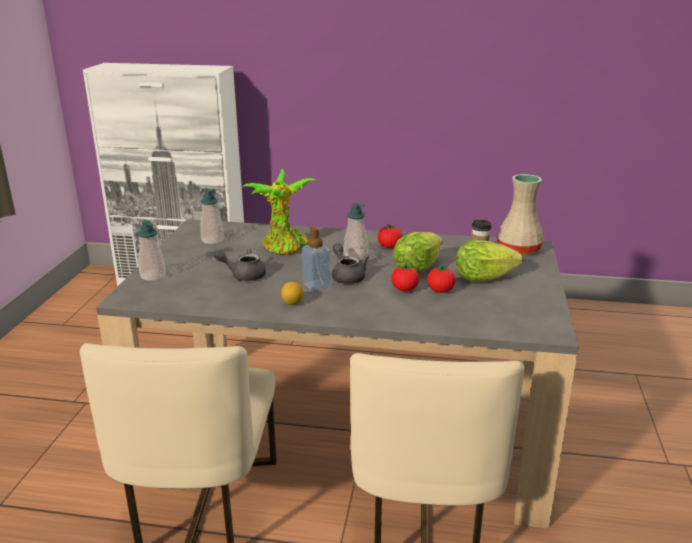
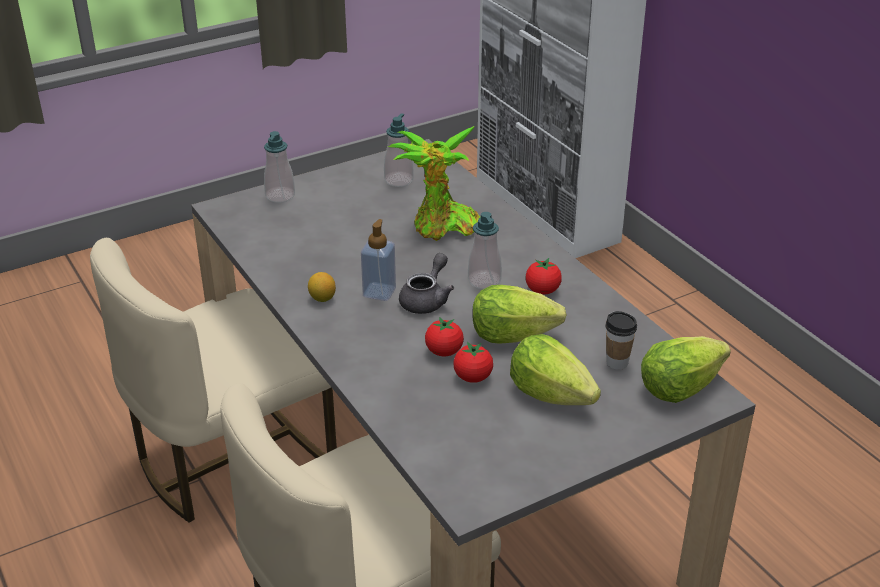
camera: 50 degrees right, 10 degrees up
grey teapot [214,248,266,281] -> none
beige vase [497,174,544,255] -> lettuce [641,336,731,403]

